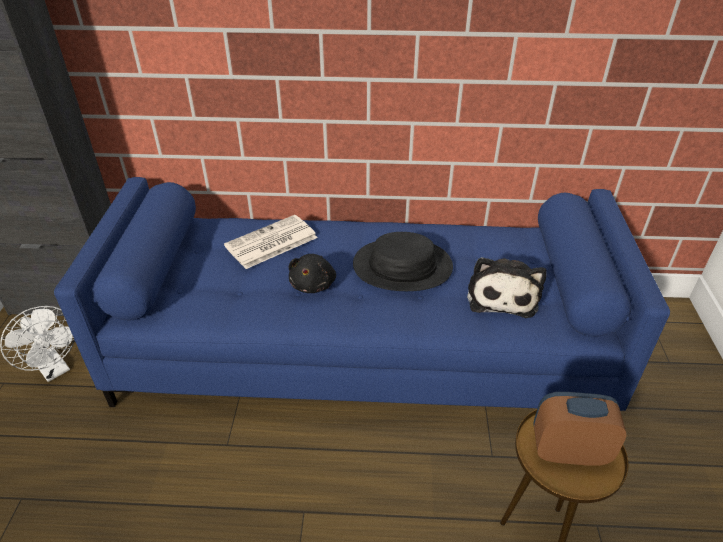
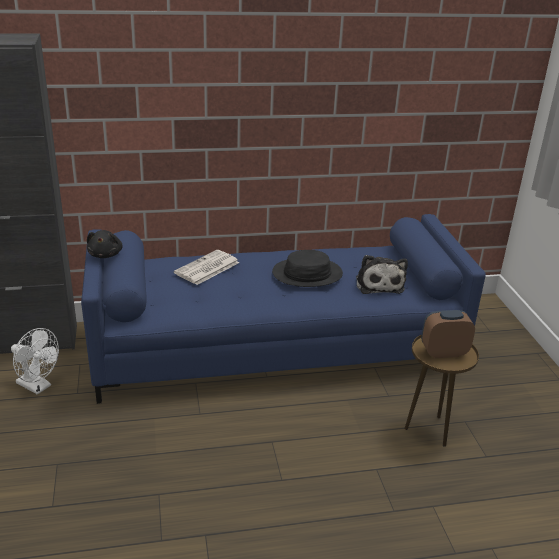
camera: 15 degrees left, 10 degrees down
black plush toy [288,254,336,293] -> black plush toy moved to [87,230,123,258]

